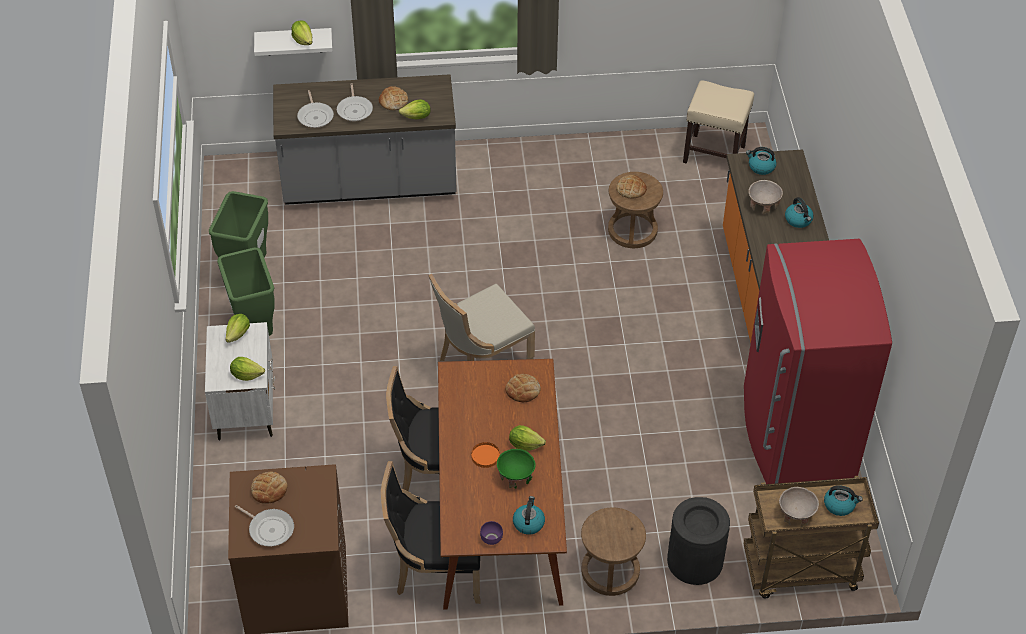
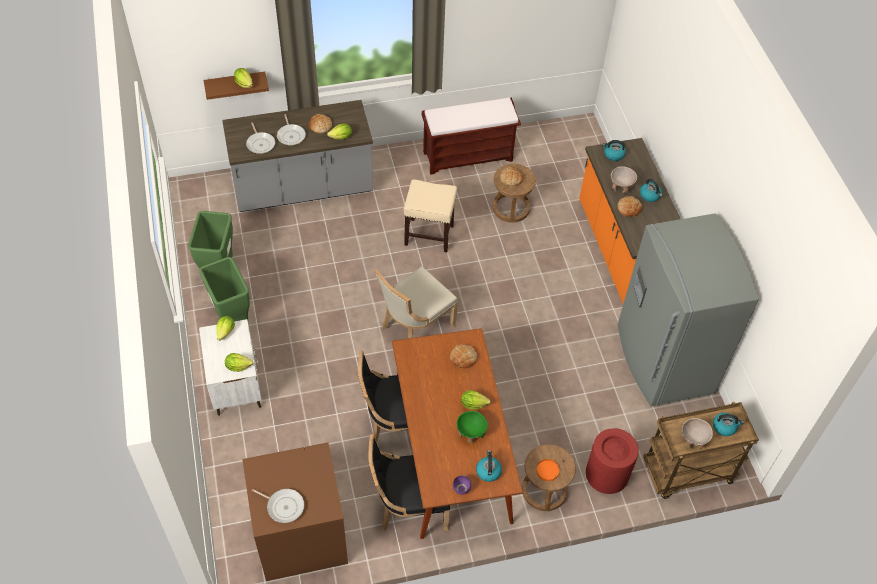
camera: 10 degrees left, 5 degrees up
bread [251,471,287,503] -> bread moved to [618,196,642,217]
white shelf [254,28,333,56] -> brown shelf [204,71,269,100]
orange plate [471,442,500,468] -> orange plate moved to [536,459,559,481]
black trash can [667,497,730,585] -> red trash can [586,428,639,494]
beige stool [683,80,754,163] -> beige stool moved to [404,179,457,252]
red fridge [744,239,892,484] -> grey fridge [618,213,759,407]
none -> brown bench [421,97,521,175]

